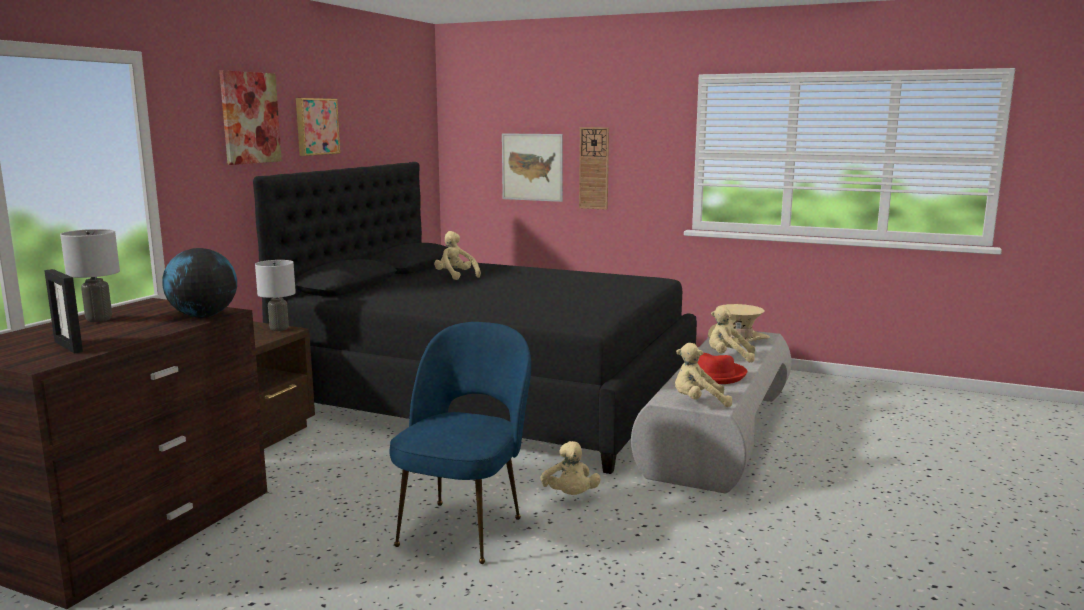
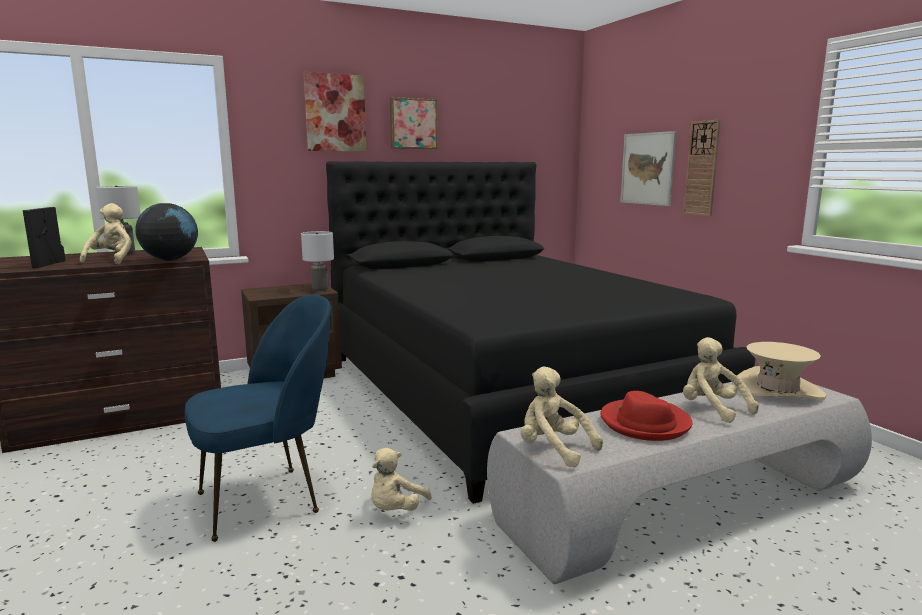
camera: 40 degrees right, 0 degrees up
beige plush toy [434,231,481,280] -> beige plush toy moved to [80,203,132,264]

